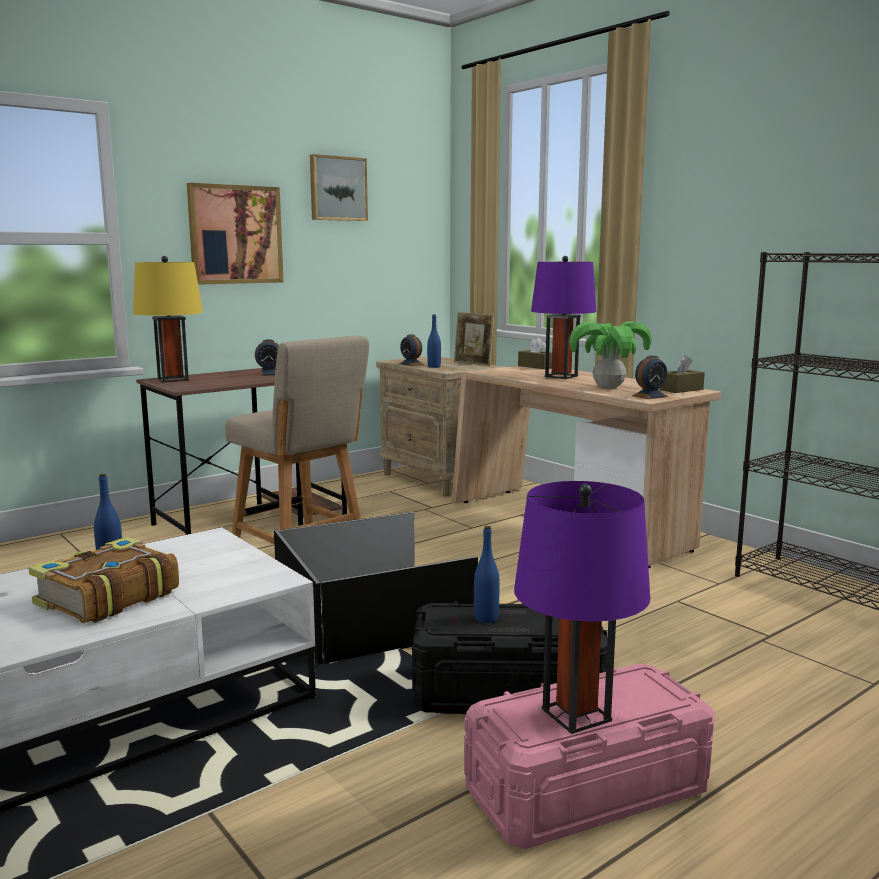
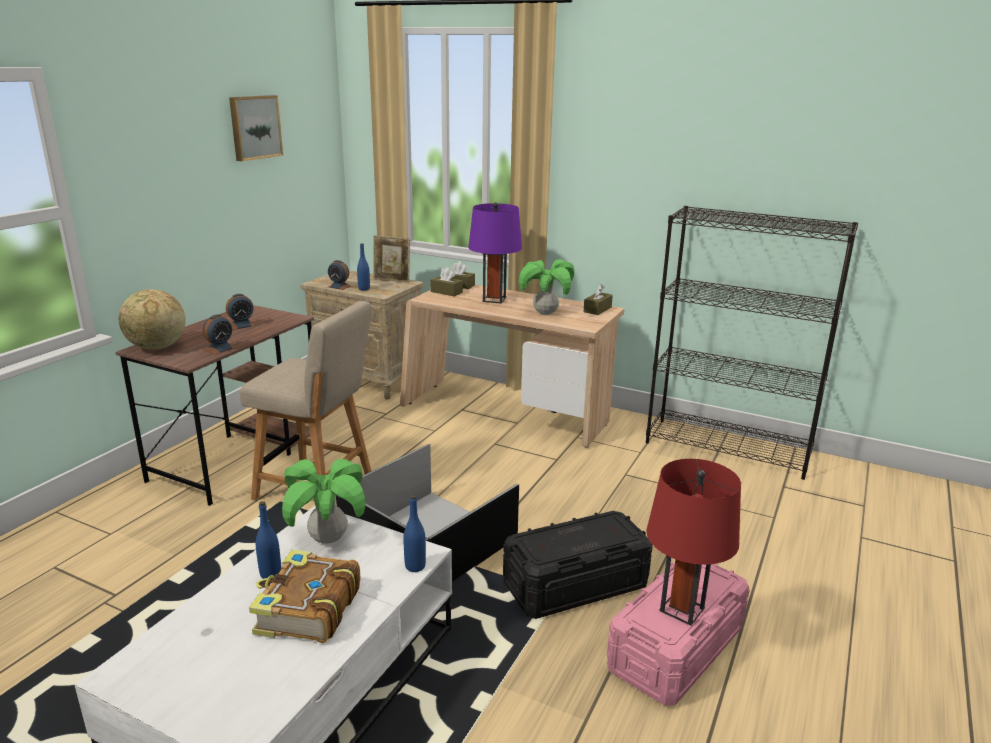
camera: 25 degrees left, 10 degrees up
yellow table lamp [133,256,203,383] -> globe [119,289,186,350]
picture [187,183,283,285] -> none
blue bottle [474,526,500,623] -> blue bottle moved to [404,495,426,572]
purple table lamp [514,481,651,734] -> red table lamp [646,459,741,626]
alarm clock [632,355,669,399] -> alarm clock moved to [203,315,236,354]
none -> potted plant [282,459,366,543]
none -> brown tissue box [430,268,463,296]

